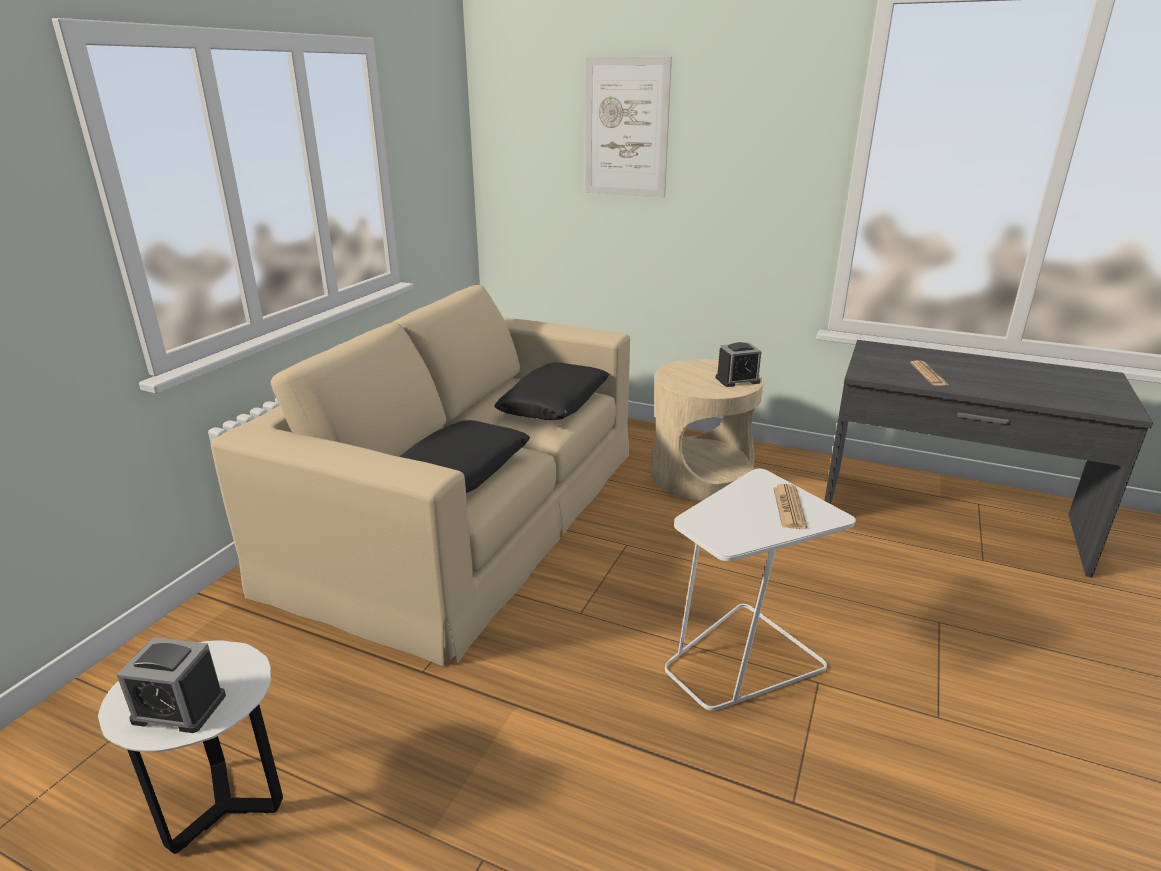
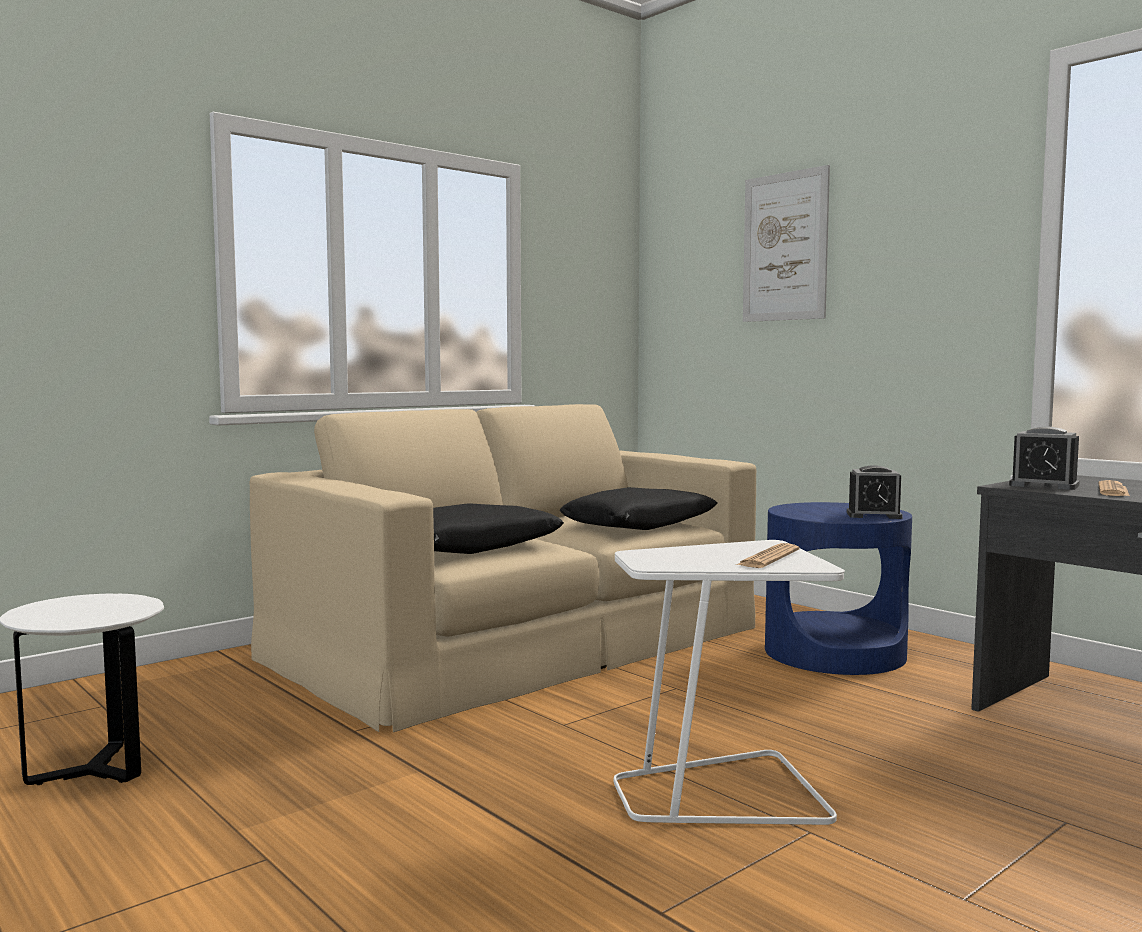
camera: 25 degrees right, 20 degrees down
alarm clock [117,637,226,733] -> alarm clock moved to [1009,427,1079,490]
beige side table [650,359,763,501] -> blue side table [765,502,912,675]

